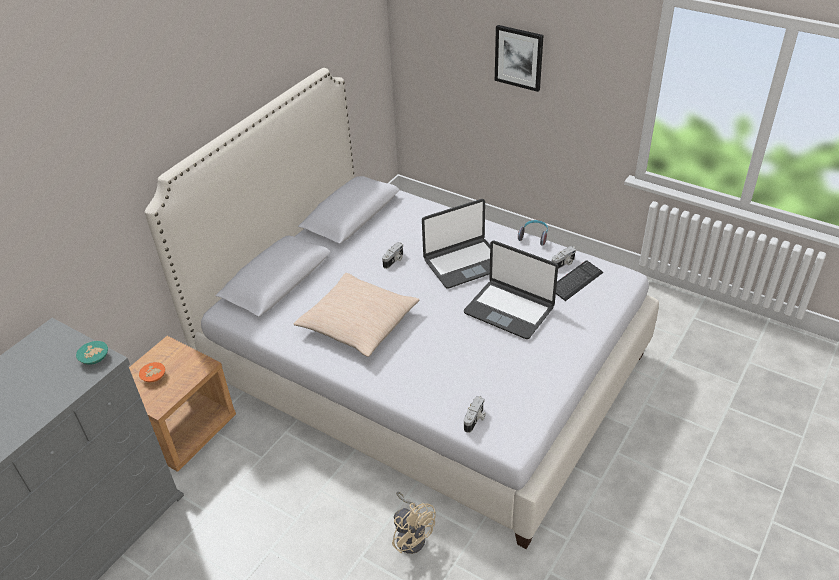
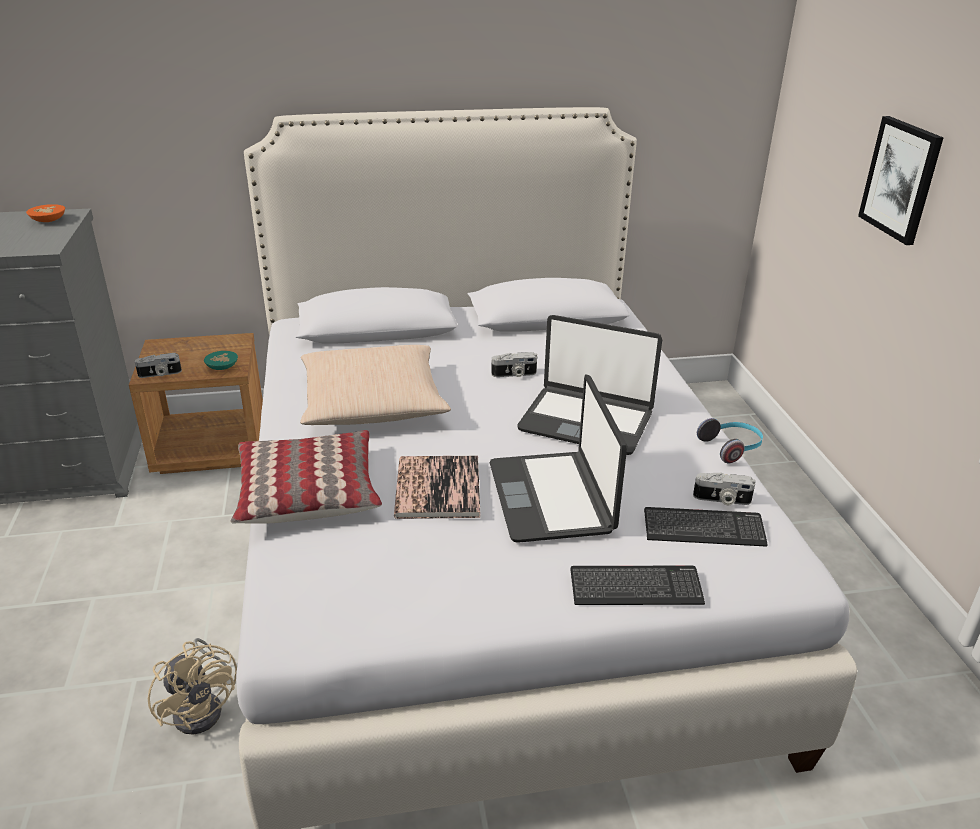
camera: 45 degrees right, 10 degrees down
turquoise bowl [76,341,108,365] -> turquoise bowl moved to [204,351,238,370]
orange bowl [139,362,165,382] -> orange bowl moved to [26,204,65,222]
beige fan [392,492,436,554] -> beige fan turned 45 degrees counterclockwise [148,638,237,735]
camera [464,396,486,433] -> camera moved to [135,353,182,378]
none -> pillow [230,430,382,524]
none -> book [394,456,480,519]
none -> keyboard [570,566,705,605]

